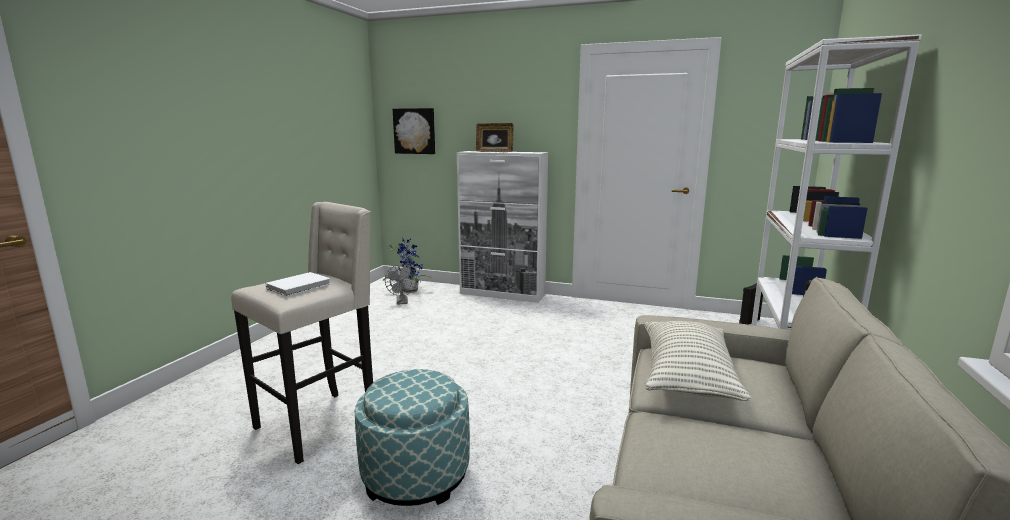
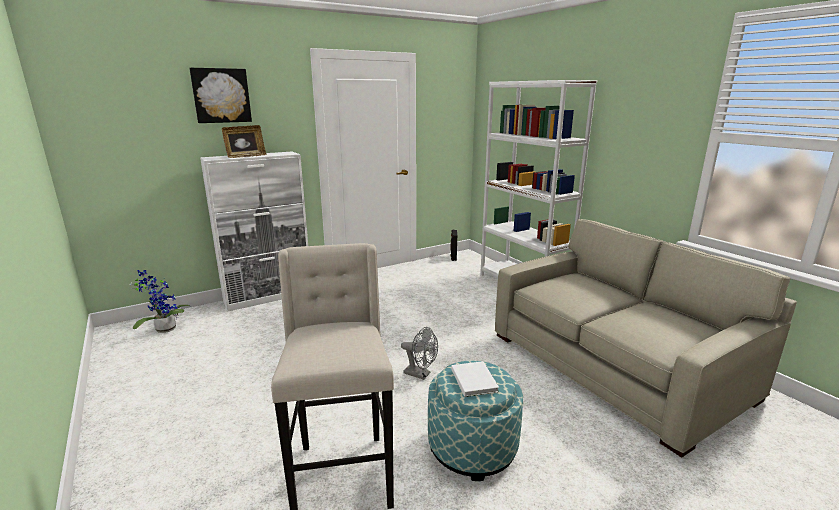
camera: 50 degrees left, 5 degrees up
white book [266,272,331,296] -> white book moved to [451,361,499,397]
grey fan [385,264,417,305] -> grey fan moved to [401,327,438,380]
picture [393,108,435,154] -> picture moved to [189,68,252,123]
pillow [645,321,751,401] -> none

